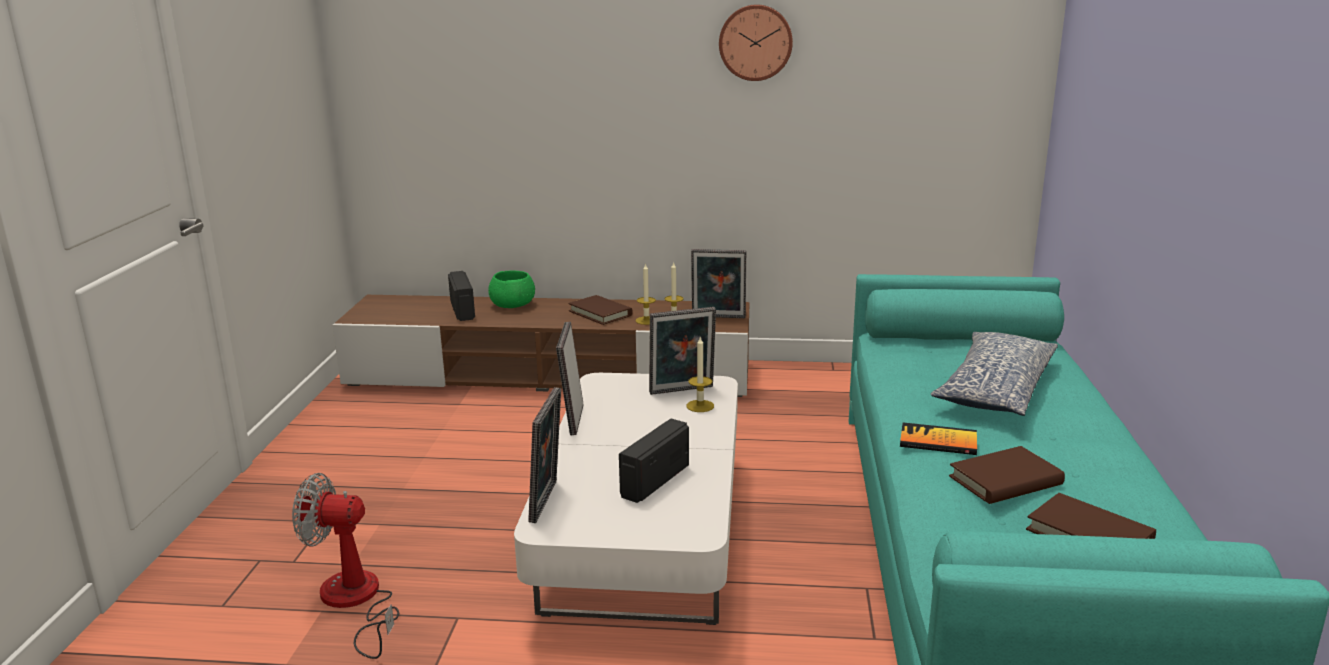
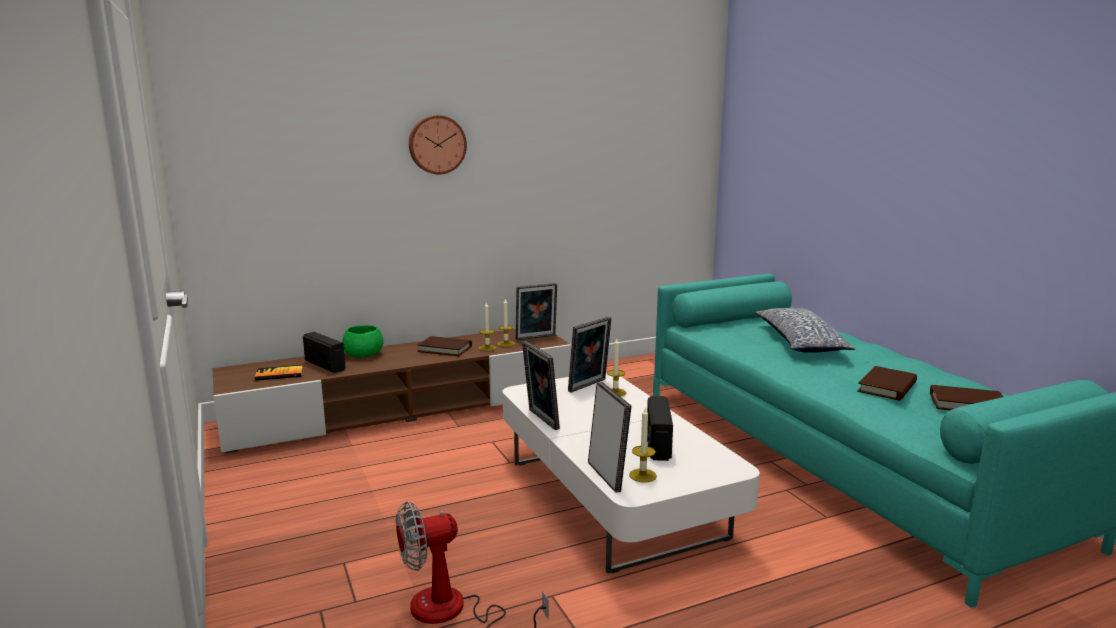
camera: 30 degrees left, 5 degrees down
wall clock [719,4,793,81] -> wall clock moved to [409,115,467,174]
book [900,422,977,455] -> book moved to [255,365,303,381]
none -> candle [629,408,657,482]

